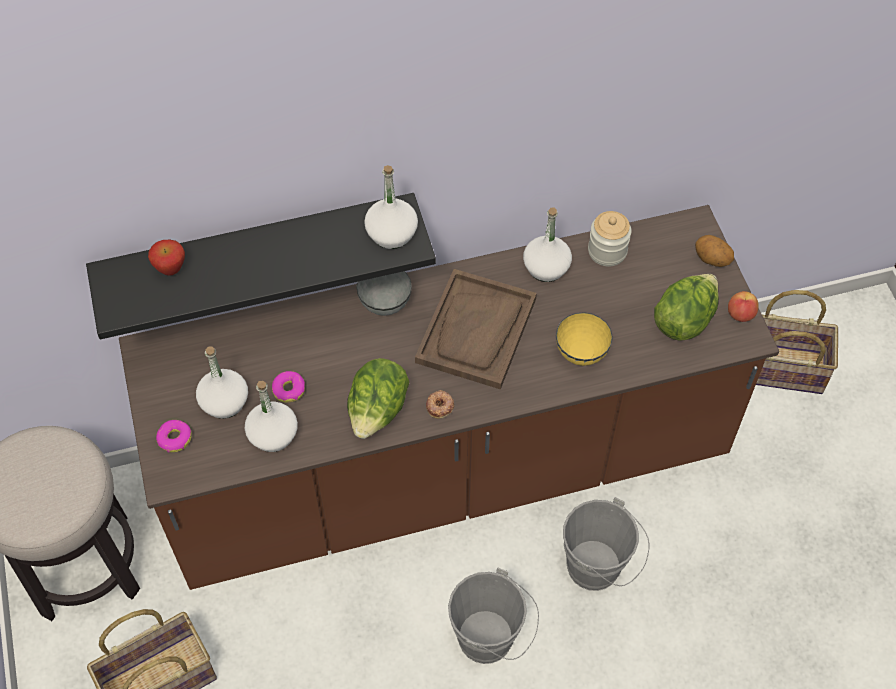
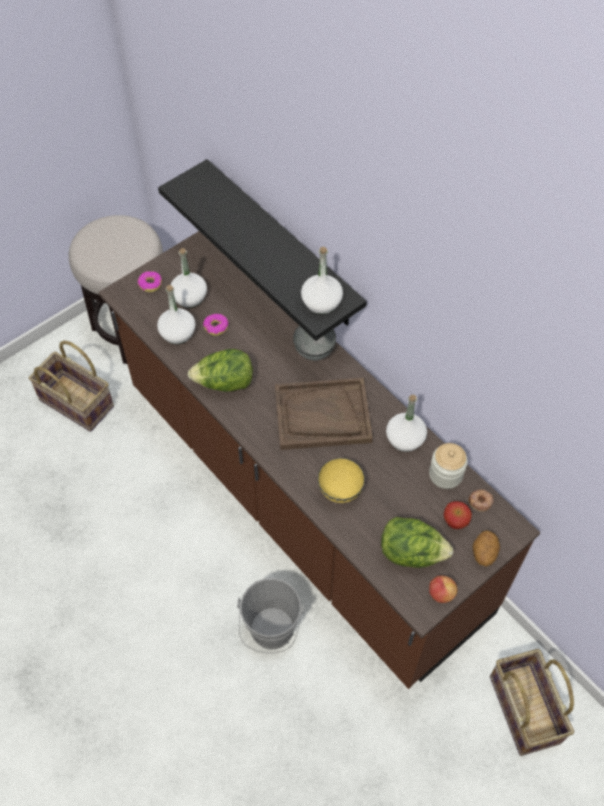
camera: 65 degrees right, 0 degrees up
apple [148,240,185,276] -> apple moved to [443,501,472,529]
donut [426,390,454,419] -> donut moved to [468,489,494,511]
grey bucket [448,568,539,664] -> none

